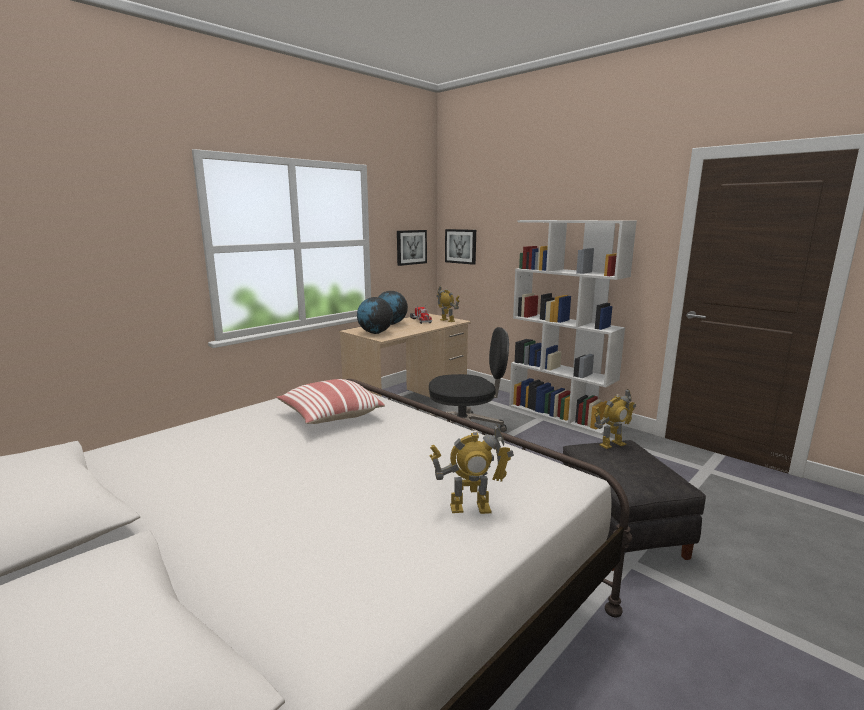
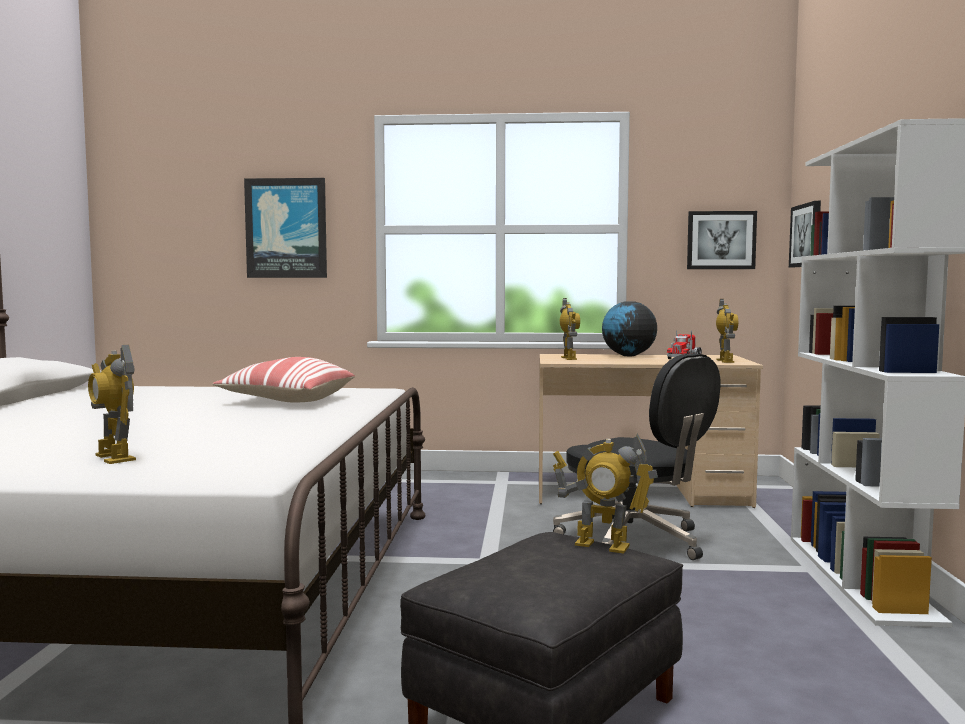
camera: 50 degrees right, 10 degrees down
globe [357,297,393,334] -> toy robot [560,298,580,360]
none -> picture [244,178,327,278]

